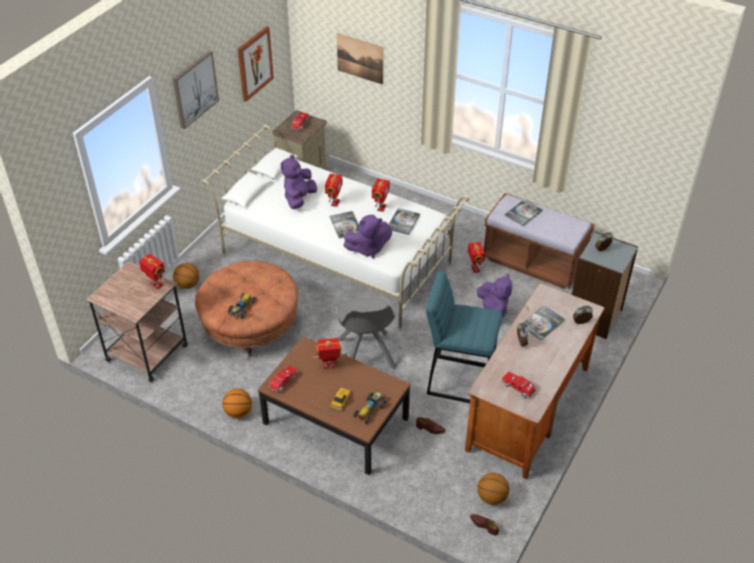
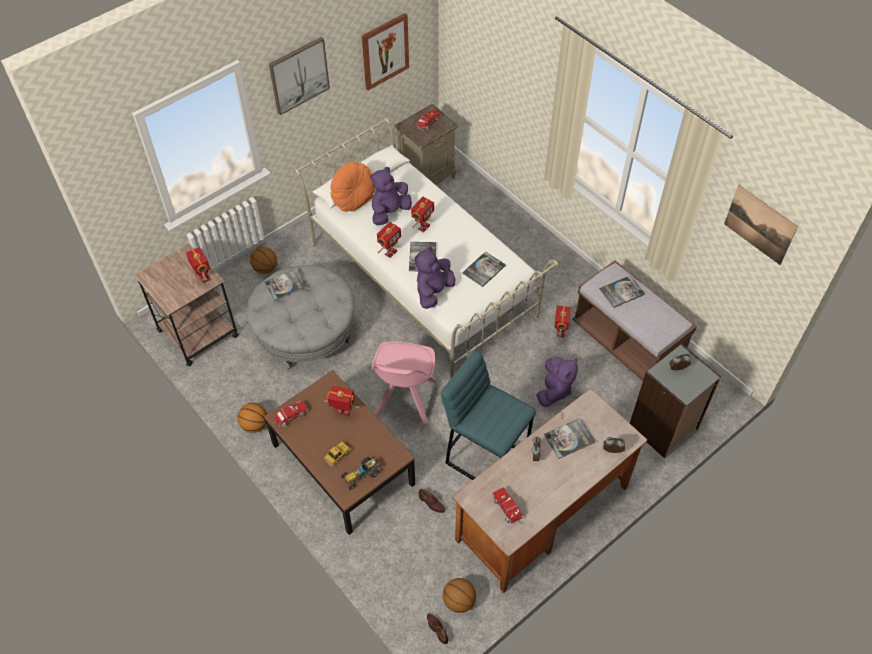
camera: 20 degrees right, 10 degrees up
brown ottoman [195,261,298,359] -> grey ottoman [247,265,355,369]
toy car [228,293,256,318] -> none
picture [337,33,383,85] -> picture moved to [724,185,798,265]
grey chair [337,296,396,369] -> pink chair [372,342,437,425]
purple plush toy [343,215,393,258] -> purple plush toy turned 120 degrees clockwise [415,246,455,309]
toy robot [372,178,390,212] -> toy robot moved to [377,222,401,258]
none -> book [265,268,308,301]
none -> orange pillow [330,162,375,212]

